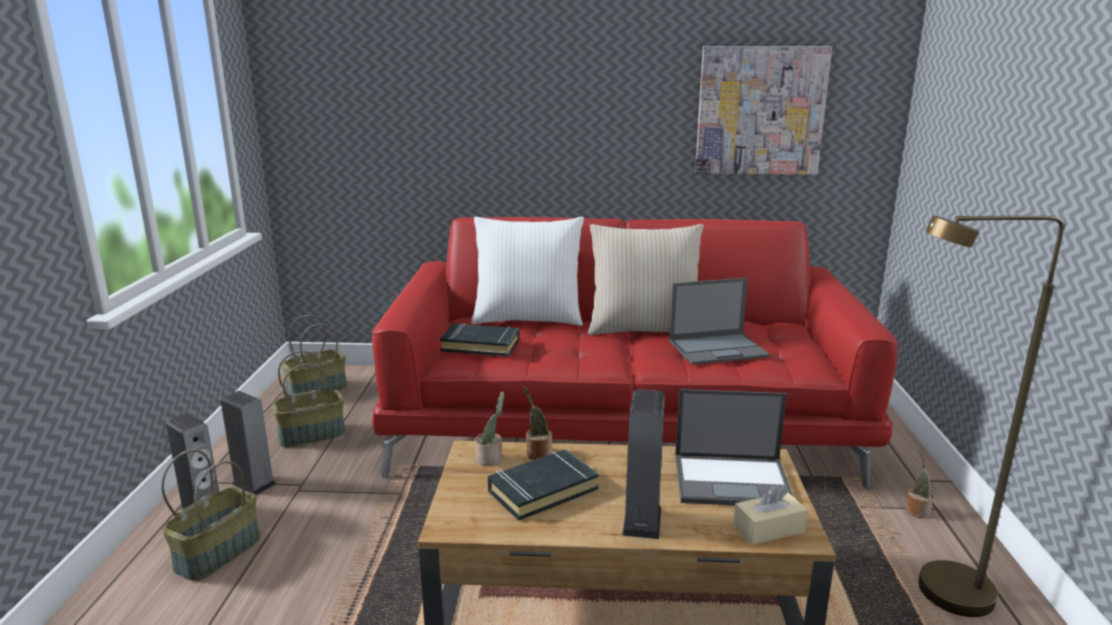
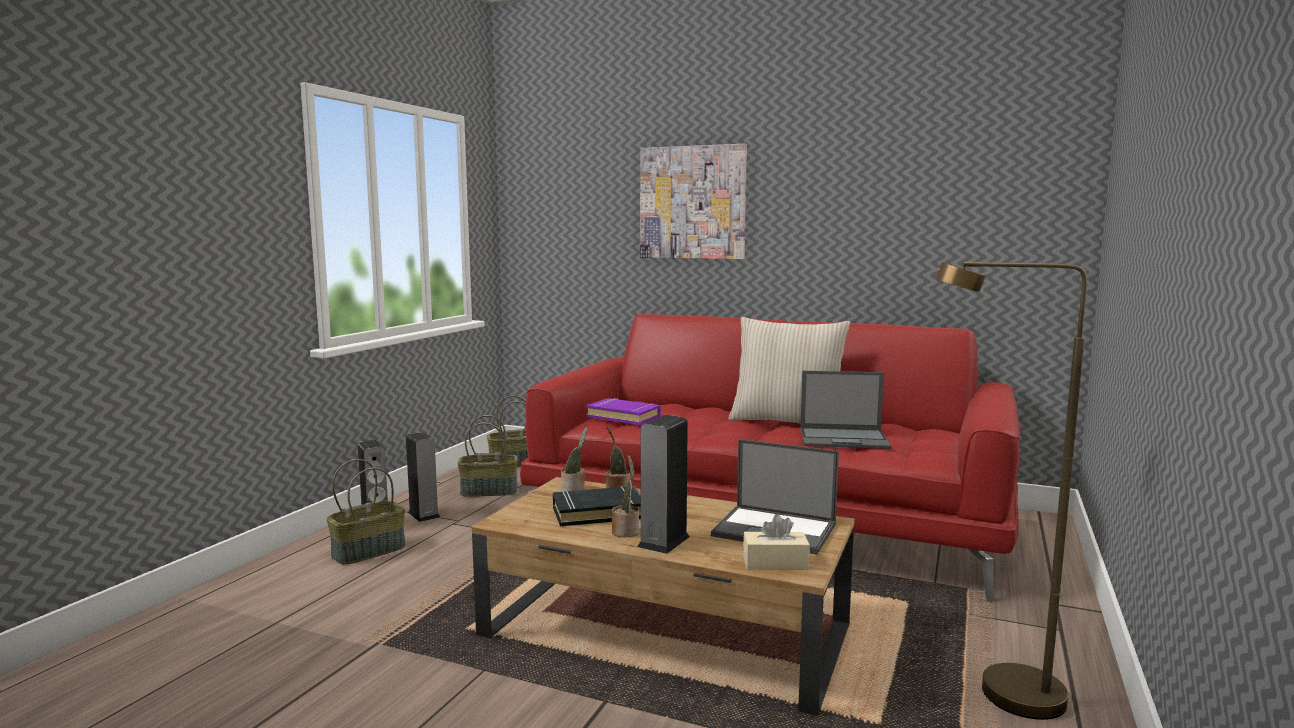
camera: 20 degrees right, 10 degrees down
black book [440,323,519,356] -> purple book [586,398,661,425]
white pillow [471,217,584,326] -> none
picture [695,46,832,175] -> picture moved to [640,144,747,259]
potted plant [905,449,933,518] -> potted plant moved to [612,455,639,537]

